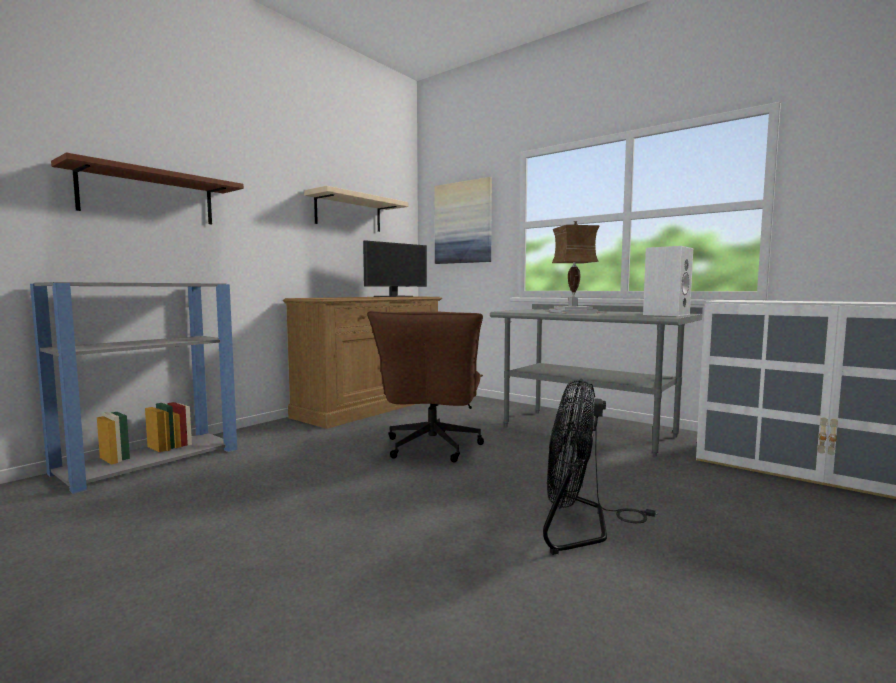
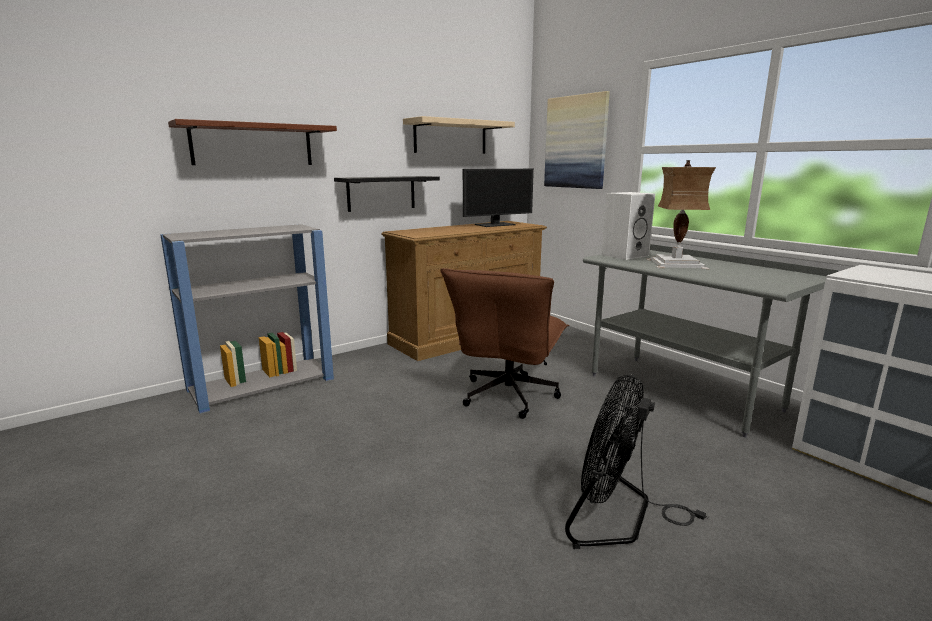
camera: 15 degrees right, 10 degrees up
white speaker [643,246,693,316] -> white speaker moved to [602,192,655,260]
none -> black shelf [334,176,440,212]

